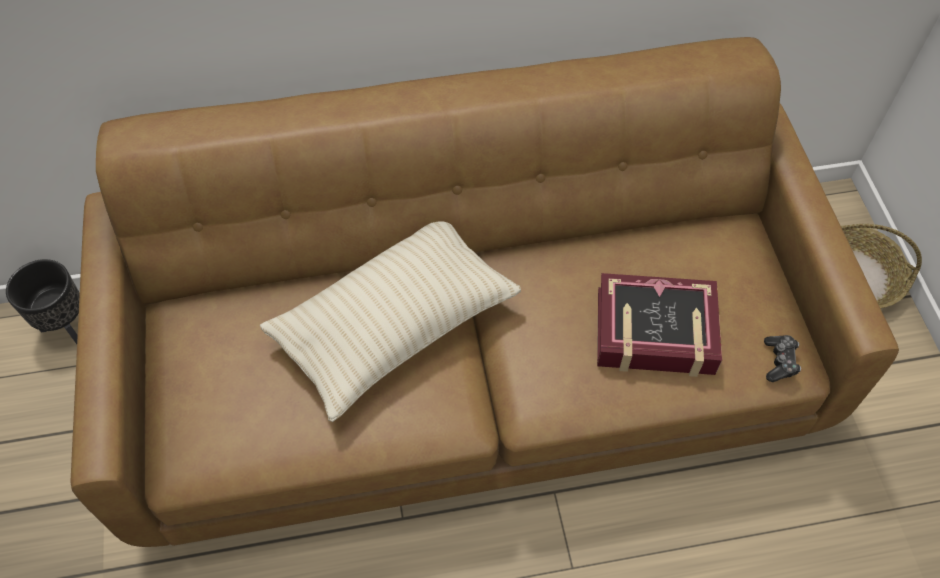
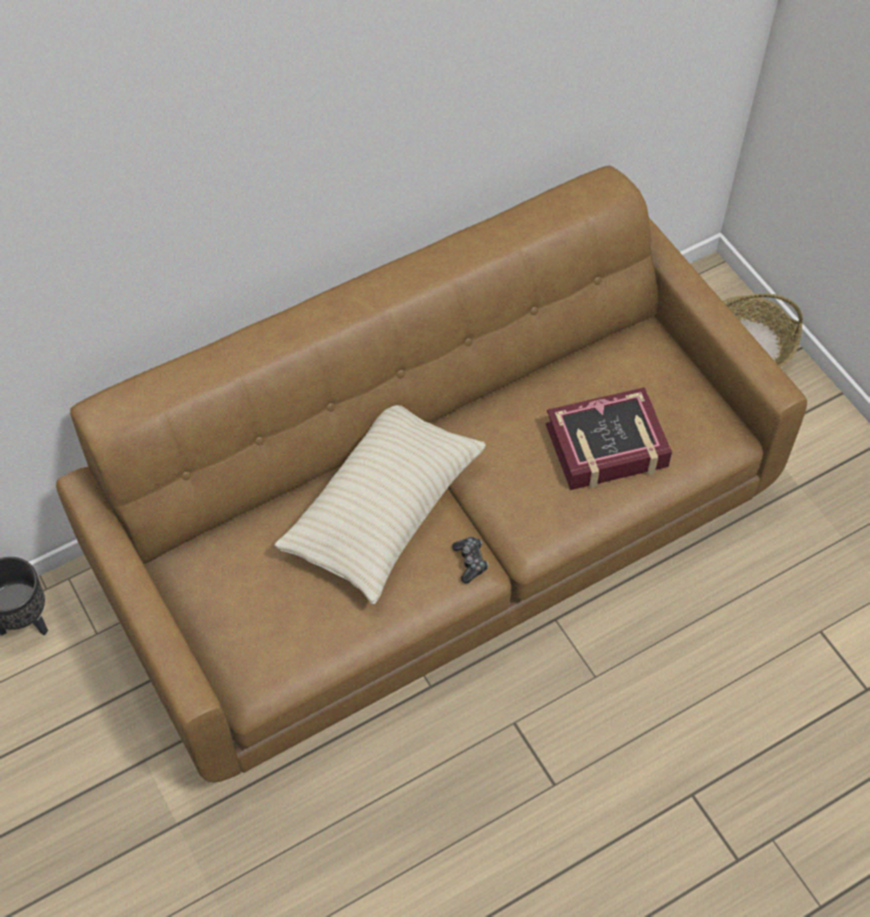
camera: 20 degrees left, 0 degrees up
game controller [764,335,801,382] -> game controller moved to [452,537,488,583]

